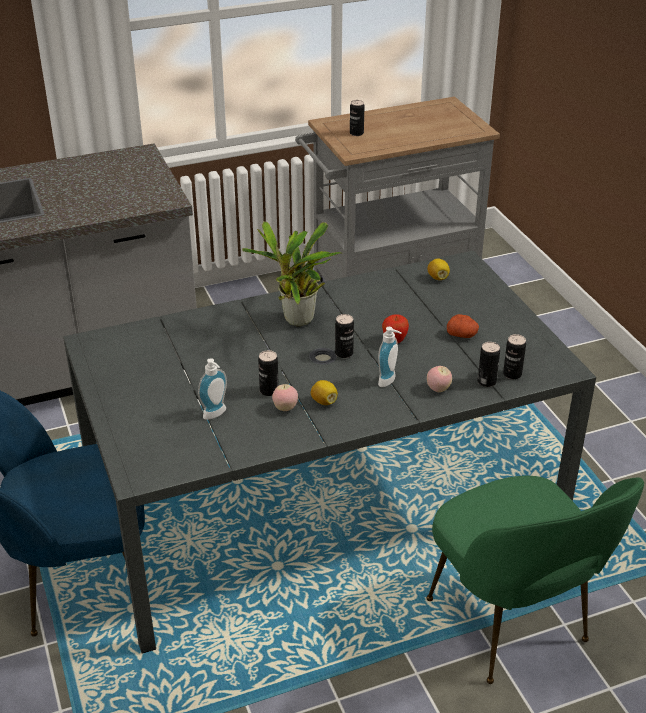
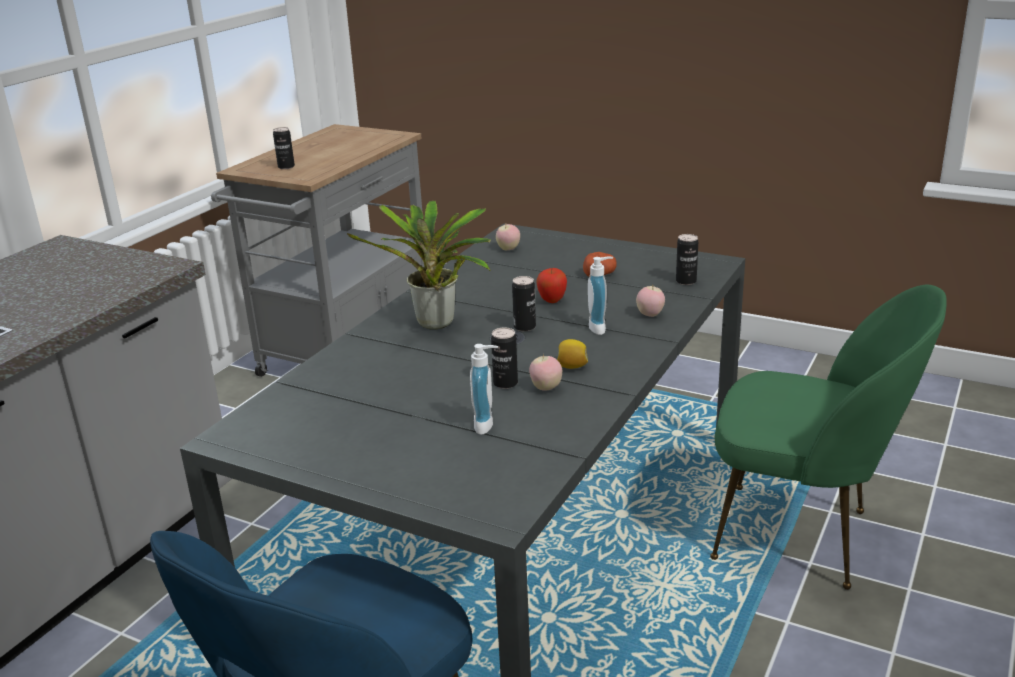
camera: 40 degrees left, 10 degrees down
lemon [427,259,450,280] -> apple [496,224,520,250]
can [478,342,500,387] -> none

